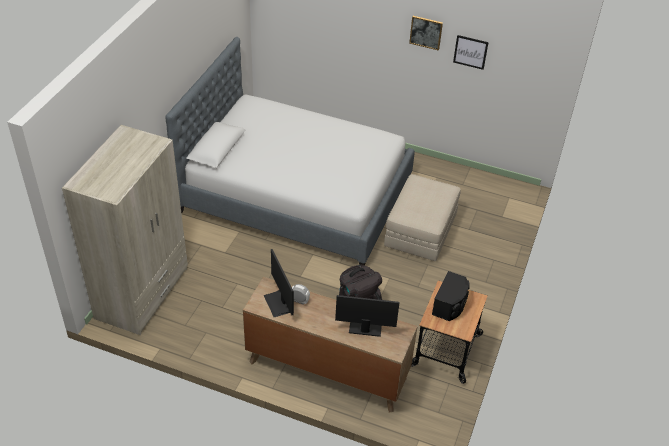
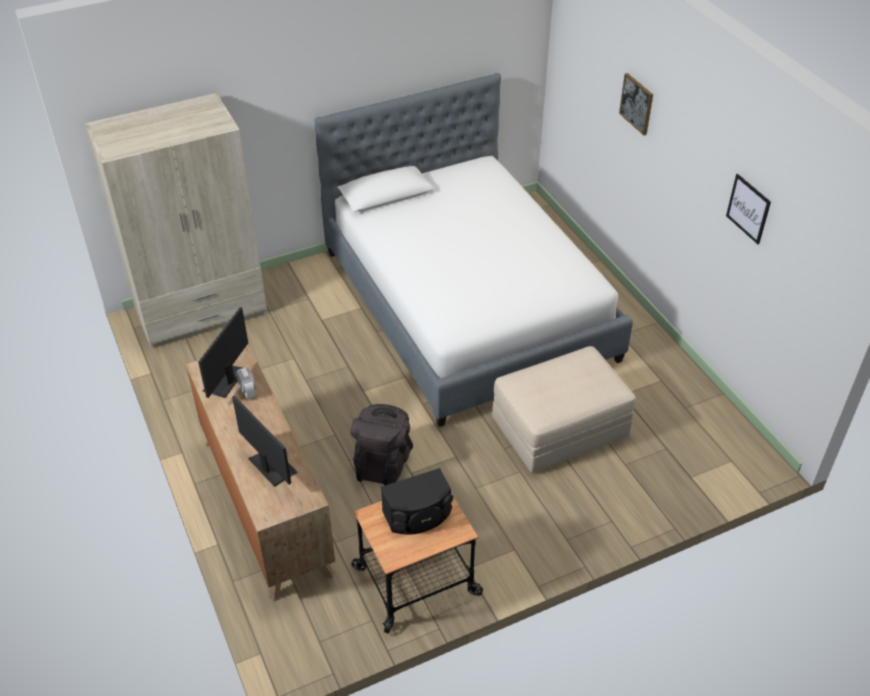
camera: 45 degrees right, 0 degrees up
picture [409,16,443,51] -> picture moved to [619,73,653,135]

